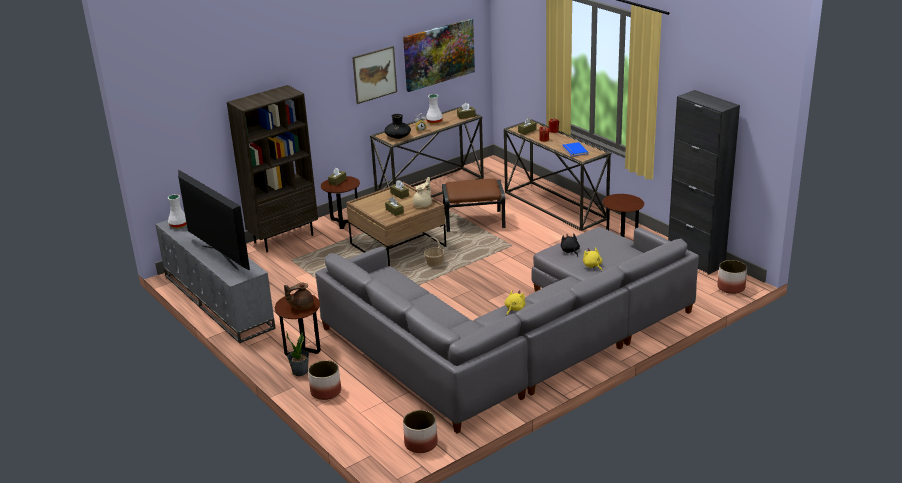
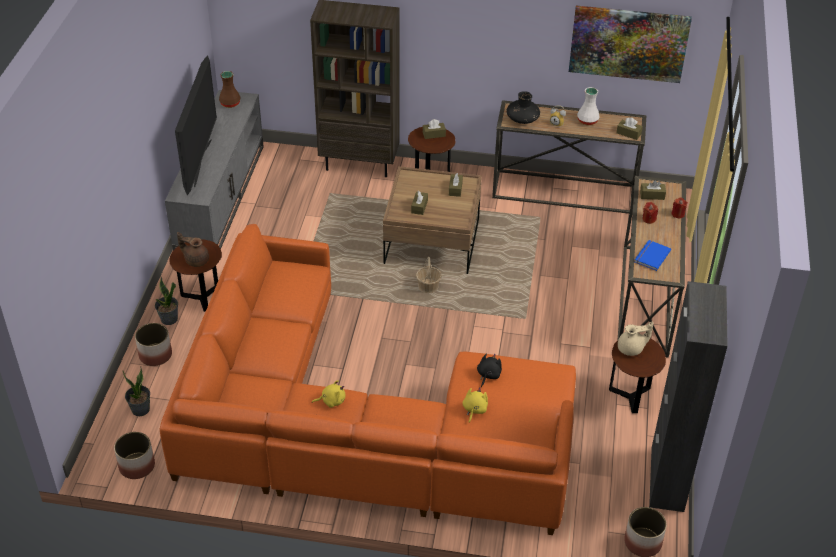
camera: 45 degrees right, 15 degrees up
white vase [168,194,187,228] -> brown vase [219,71,240,108]
grey sofa [315,227,699,434] -> orange sofa [160,224,576,535]
picture [352,46,397,104] -> none
beige teapot [413,177,432,208] -> beige teapot moved to [618,321,653,356]
brown ottoman [442,179,506,232] -> none
none -> potted plant [123,366,150,416]

